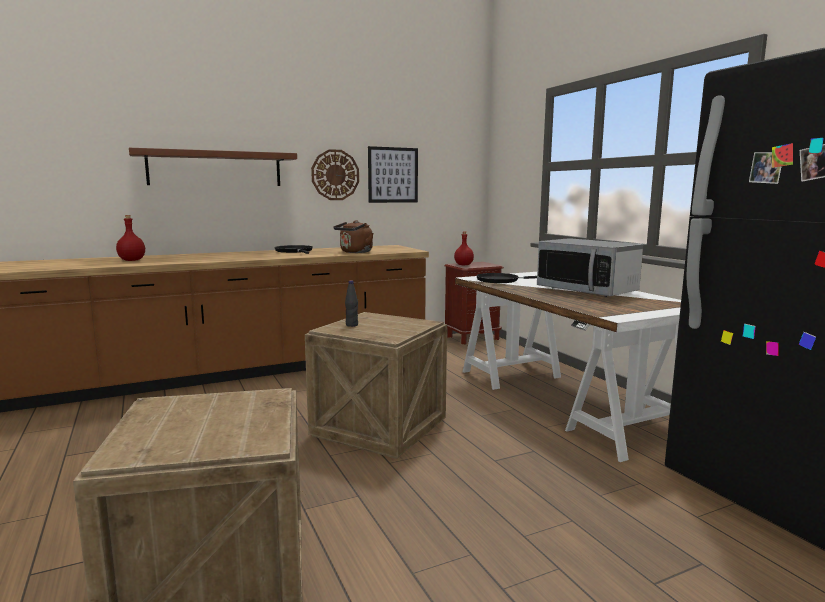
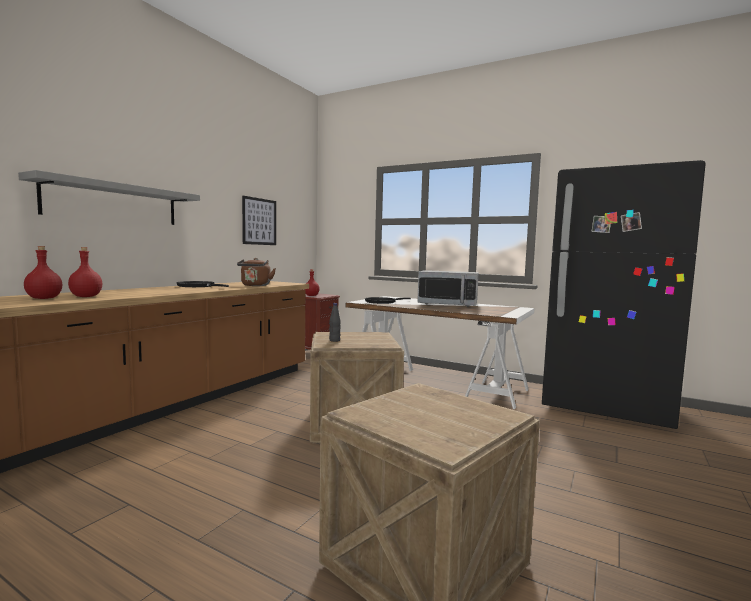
camera: 35 degrees left, 5 degrees down
brown shelf [129,148,297,186] -> grey shelf [18,170,200,225]
wall clock [311,149,359,200] -> none
none -> red bottle [68,247,102,297]

